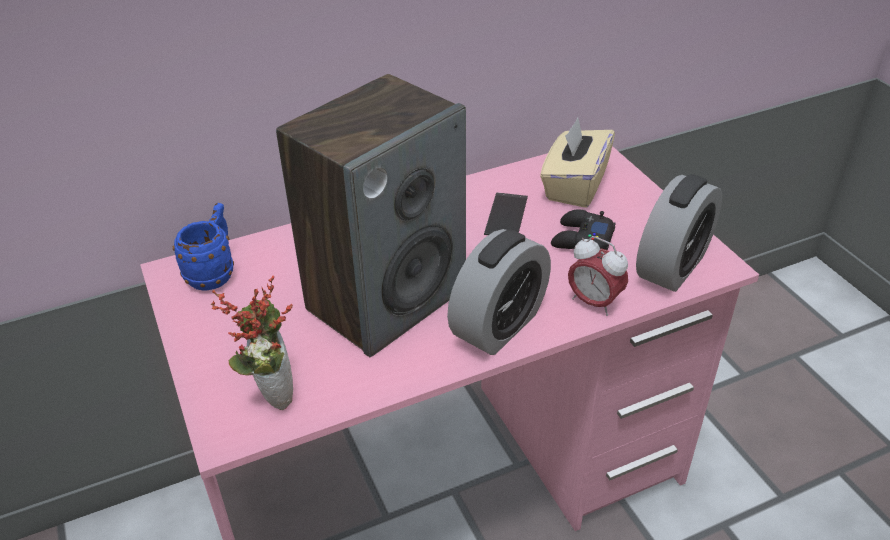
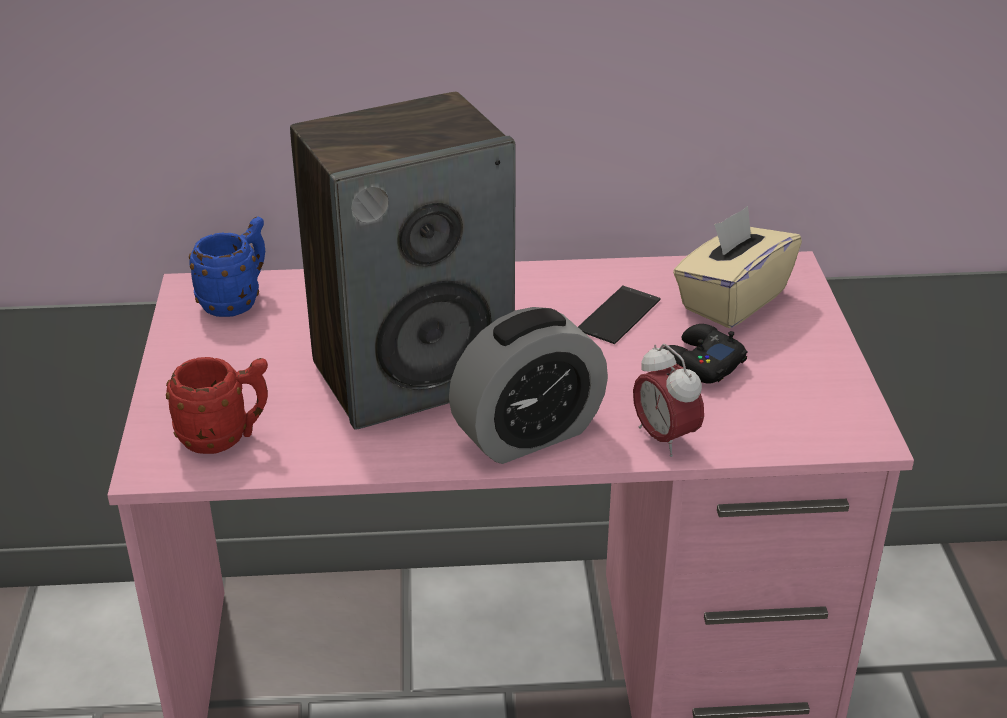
camera: 20 degrees right, 5 degrees down
potted plant [210,275,293,410] -> red mug [166,357,268,454]
alarm clock [636,174,722,292] -> none

